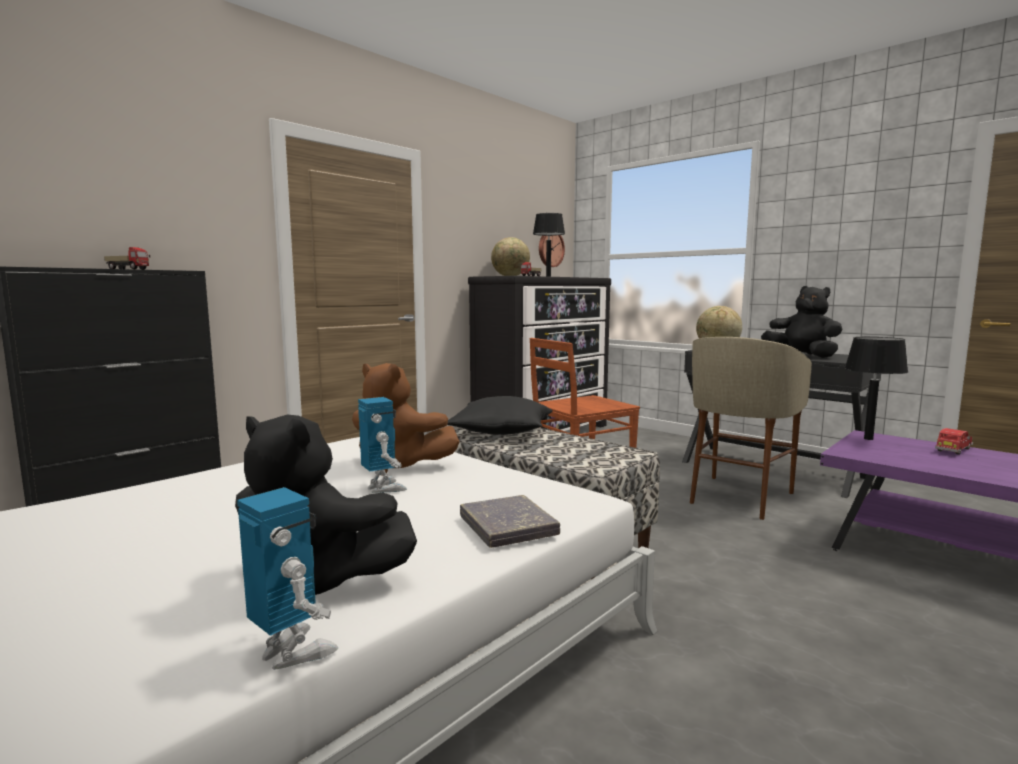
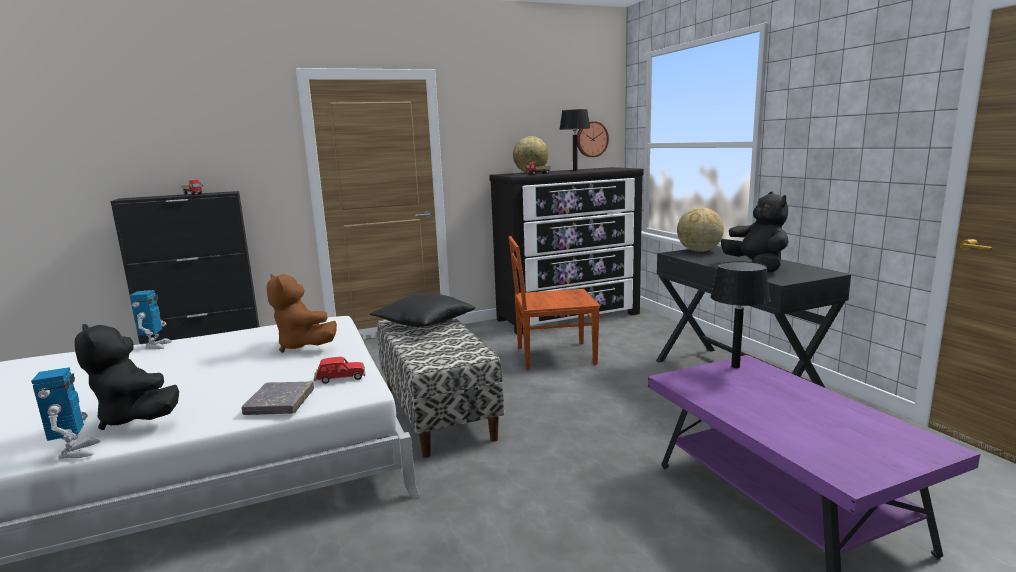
camera: 25 degrees right, 5 degrees up
toy robot [358,397,407,493] -> toy robot moved to [129,290,172,349]
beige stool [690,337,812,520] -> none
red toy car [935,428,973,455] -> red toy car moved to [314,357,365,384]

